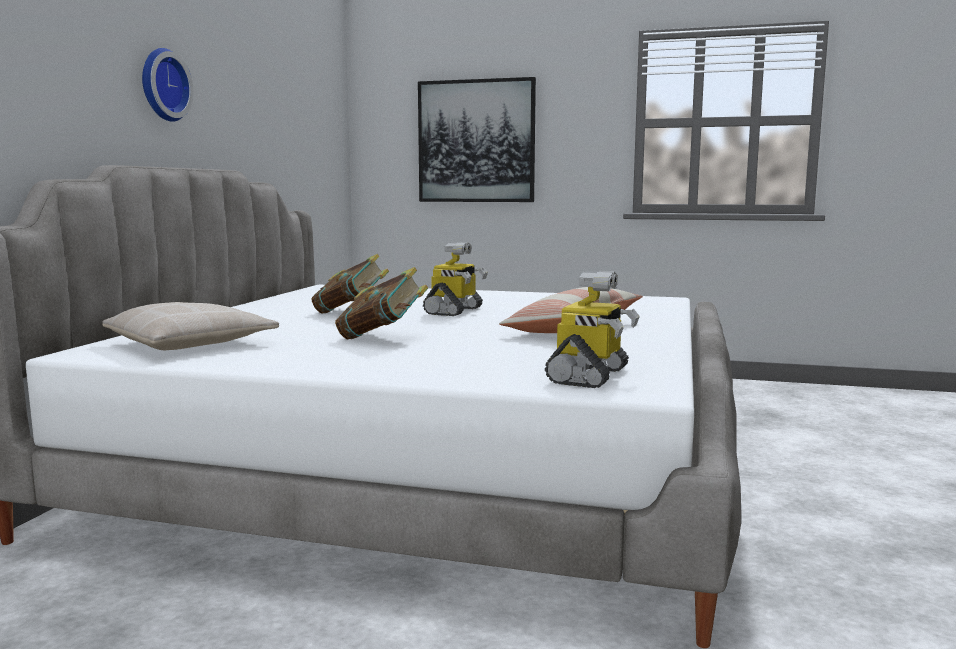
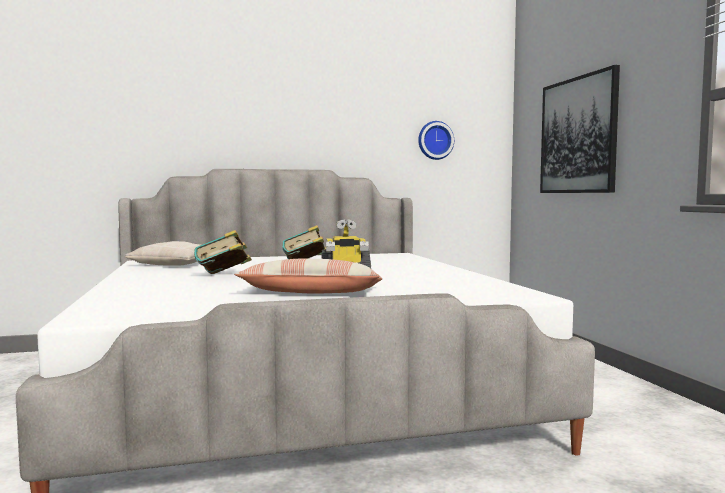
camera: 60 degrees right, 5 degrees down
wall clock [142,48,194,122] -> wall clock moved to [418,121,454,160]
toy robot [545,271,639,388] -> none

